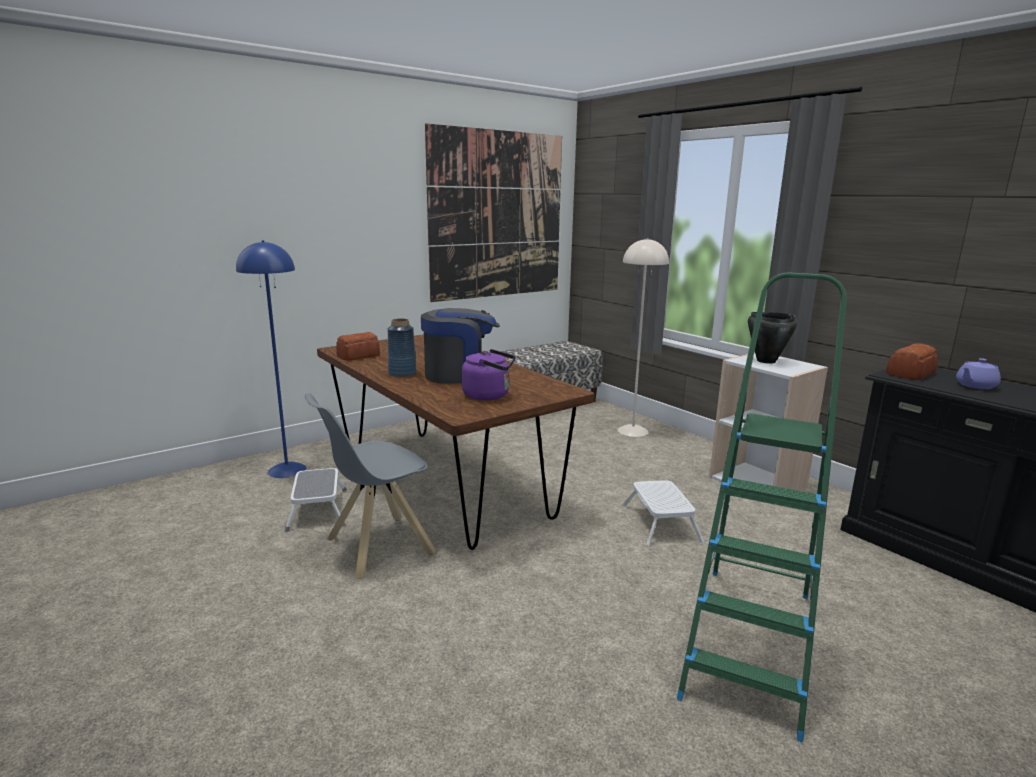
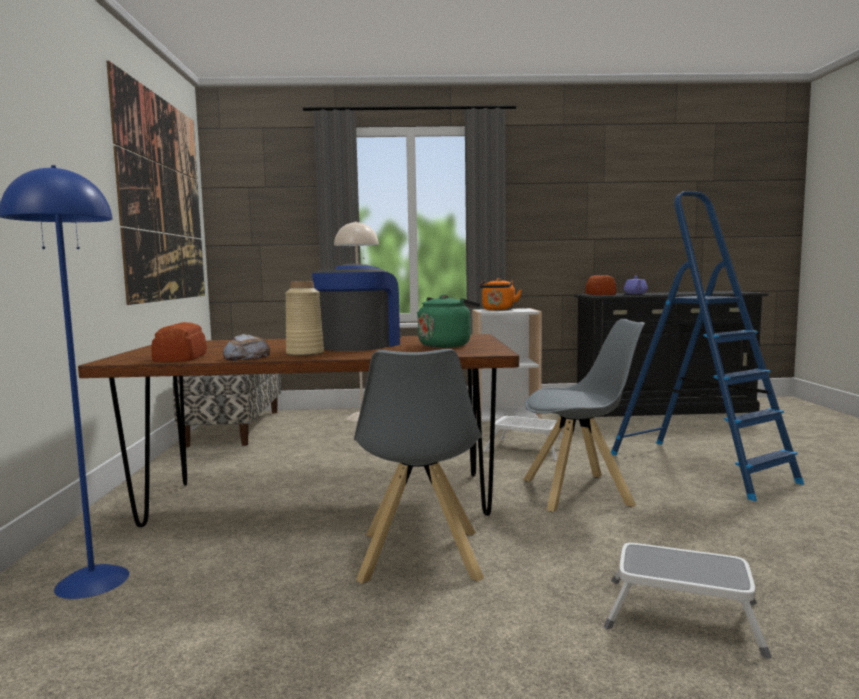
camera: 55 degrees left, 10 degrees down
grey step ladder [284,468,347,532] -> grey step ladder moved to [603,543,772,659]
blue vase [388,318,417,377] -> beige vase [285,281,324,356]
purple kettle [462,349,516,401] -> green kettle [417,294,480,348]
green step ladder [677,272,847,742] -> blue step ladder [611,191,804,501]
black cooking pot [748,312,797,364] -> orange kettle [479,278,522,311]
none -> bread [222,334,270,361]
none -> grey chair [523,319,645,512]

